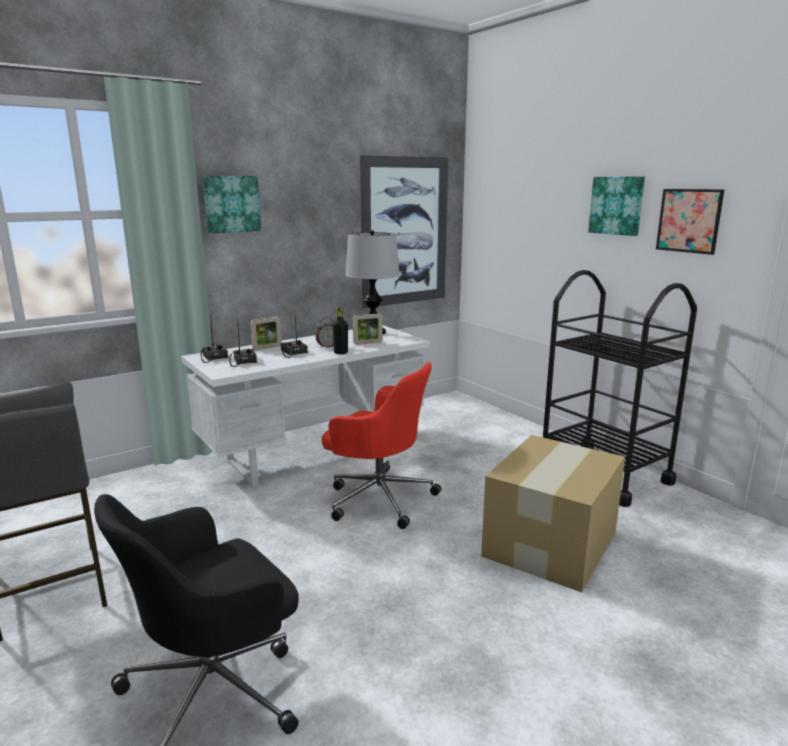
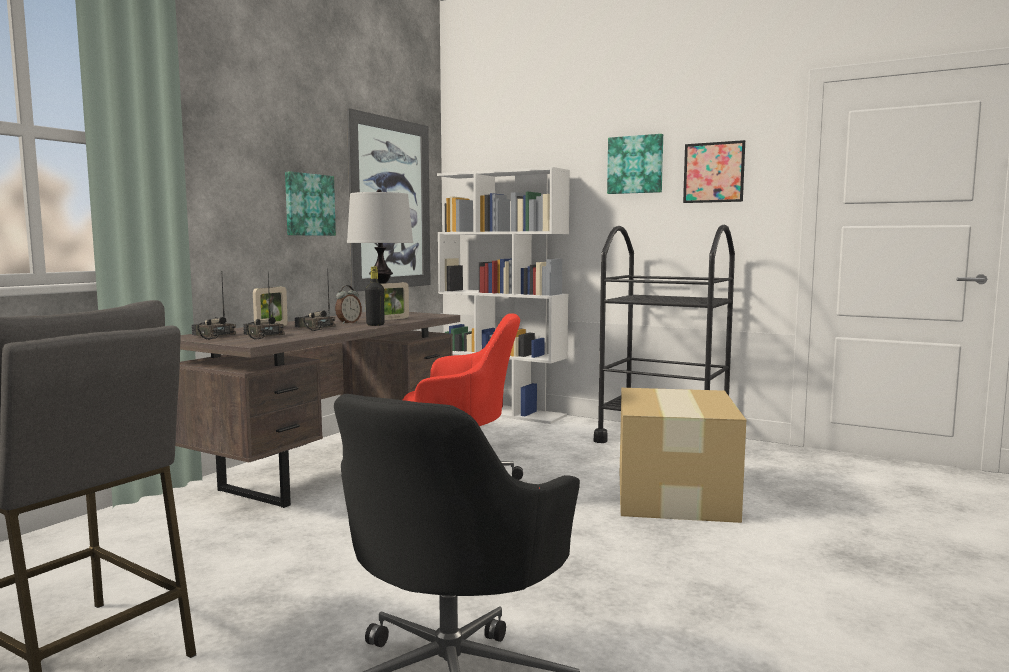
camera: 25 degrees left, 10 degrees down
white desk [181,325,430,488] -> brown desk [175,312,460,508]
picture [203,176,261,233] -> picture moved to [285,172,336,236]
none -> white bookcase [437,167,570,424]

